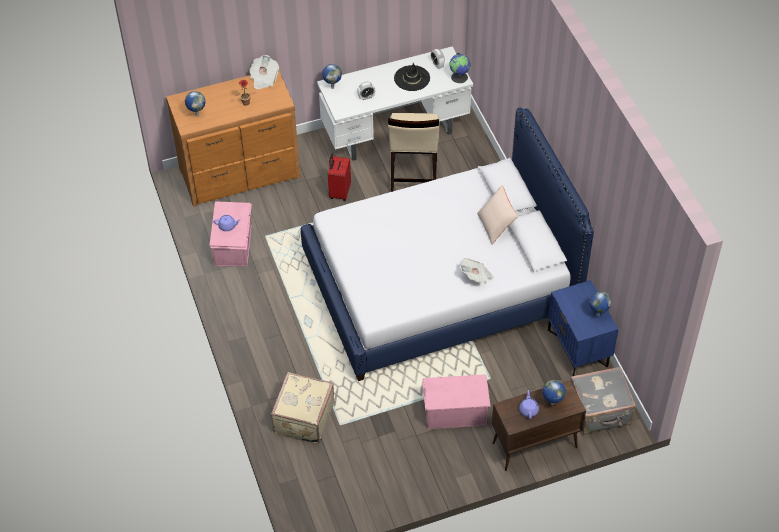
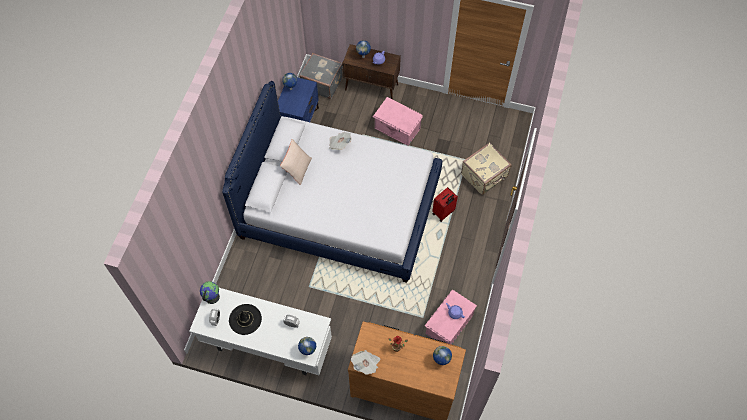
camera: 145 degrees left, 10 degrees up
red suitcase [328,154,351,201] -> red suitcase moved to [432,187,458,222]
beige stool [388,113,439,192] -> none

